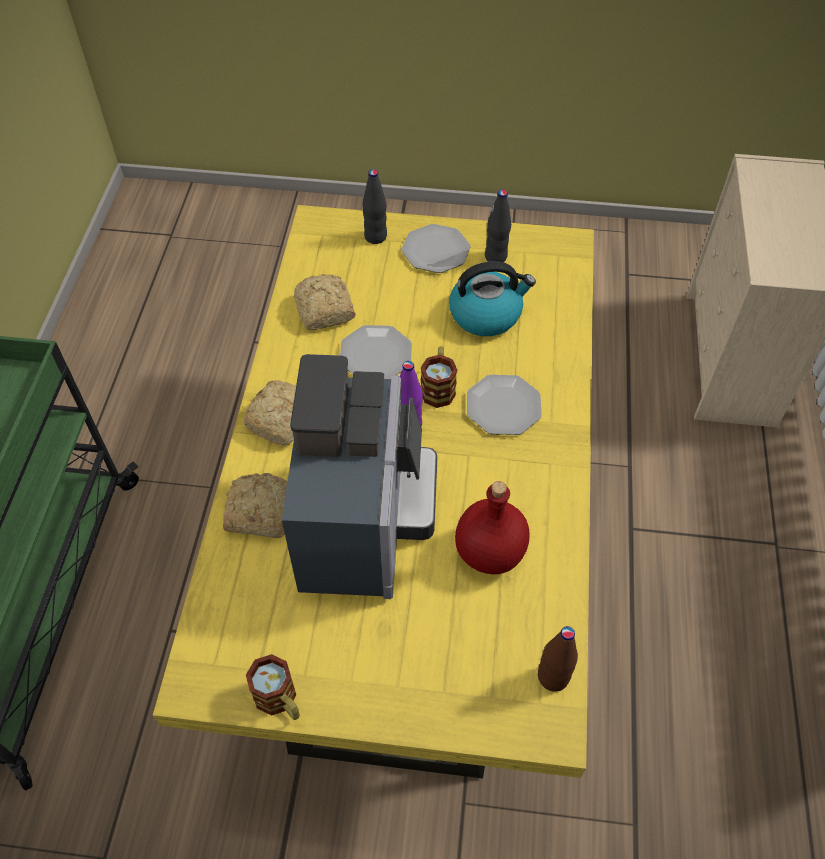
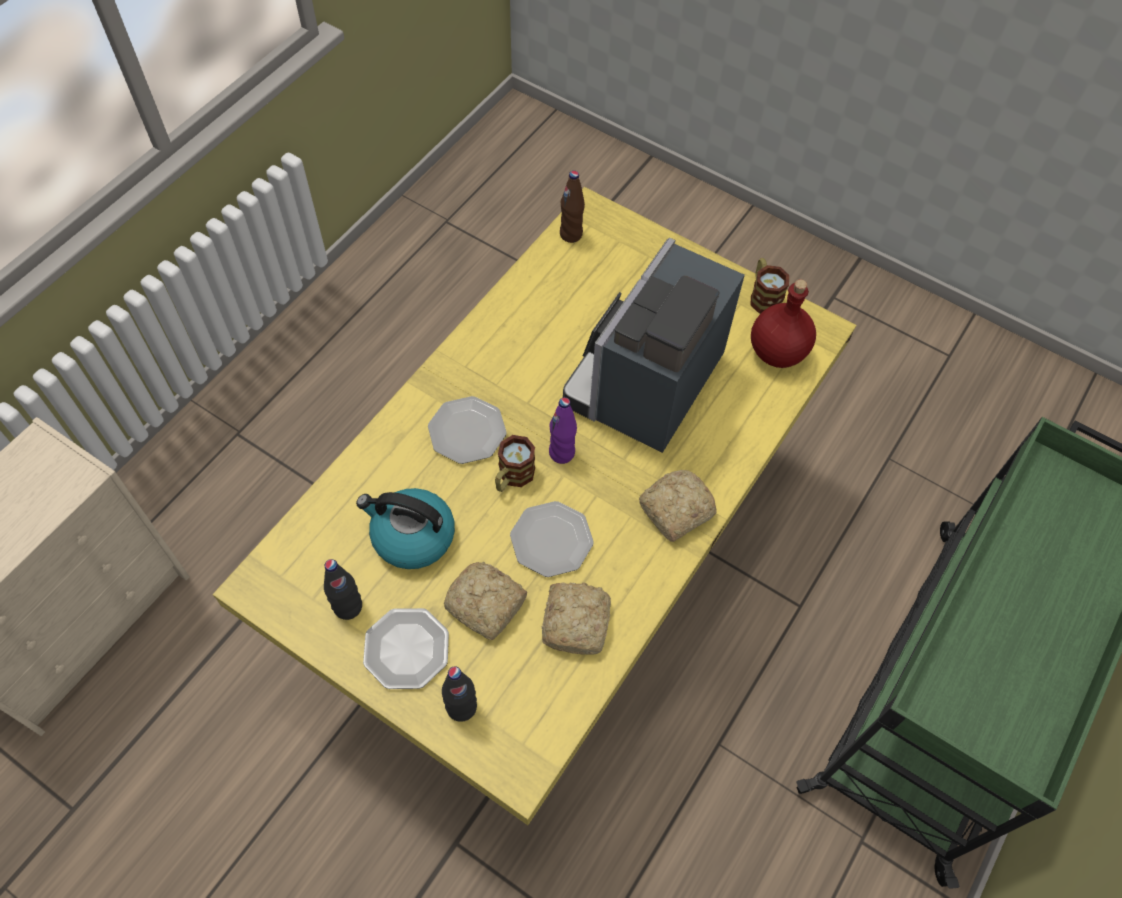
camera: 155 degrees left, 5 degrees up
bread [223,473,288,538] -> bread moved to [444,562,527,640]
red bottle [455,481,529,574] -> red bottle moved to [751,279,816,368]

